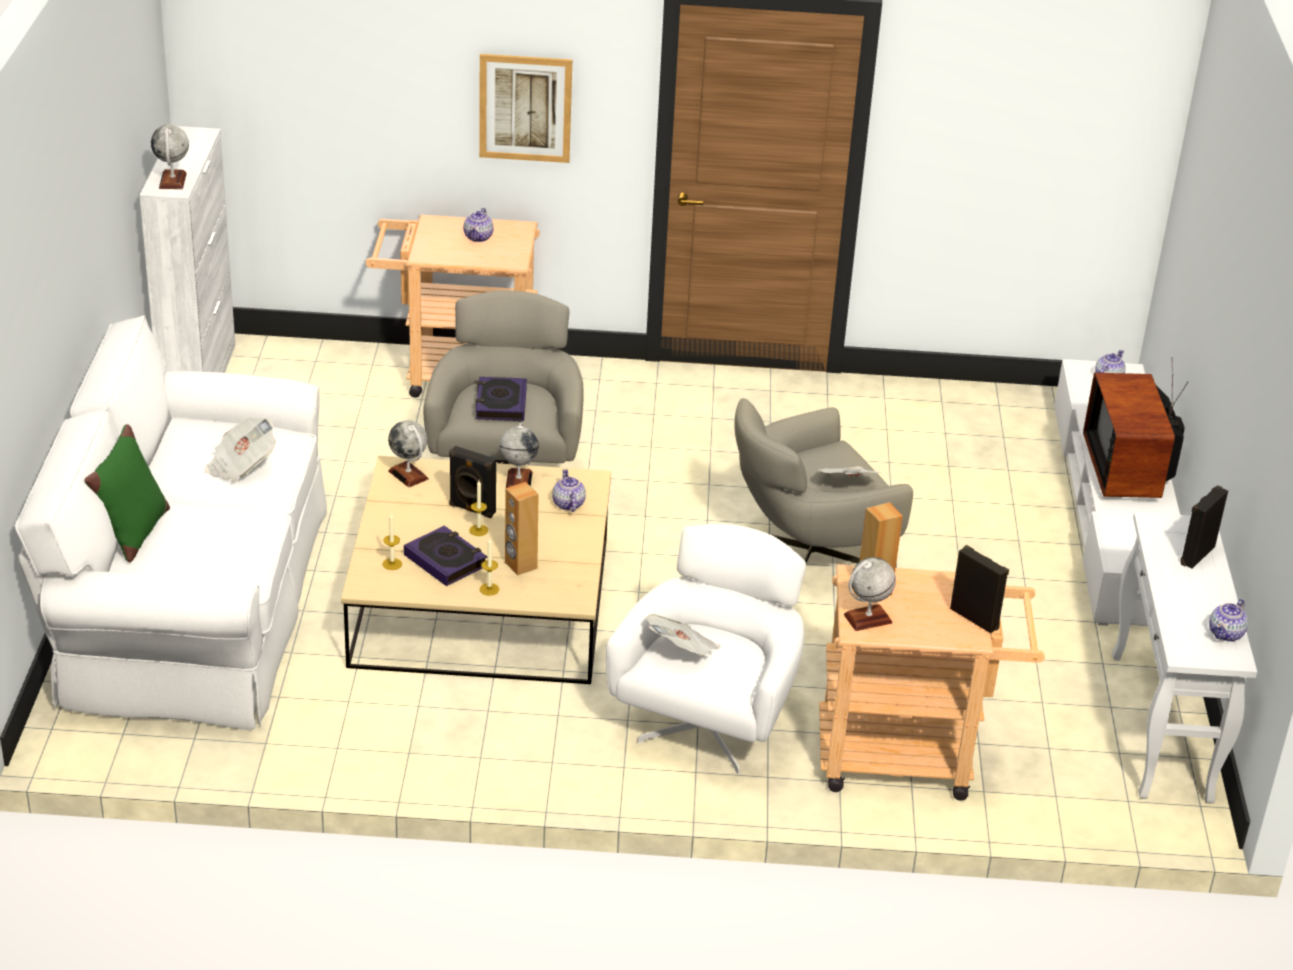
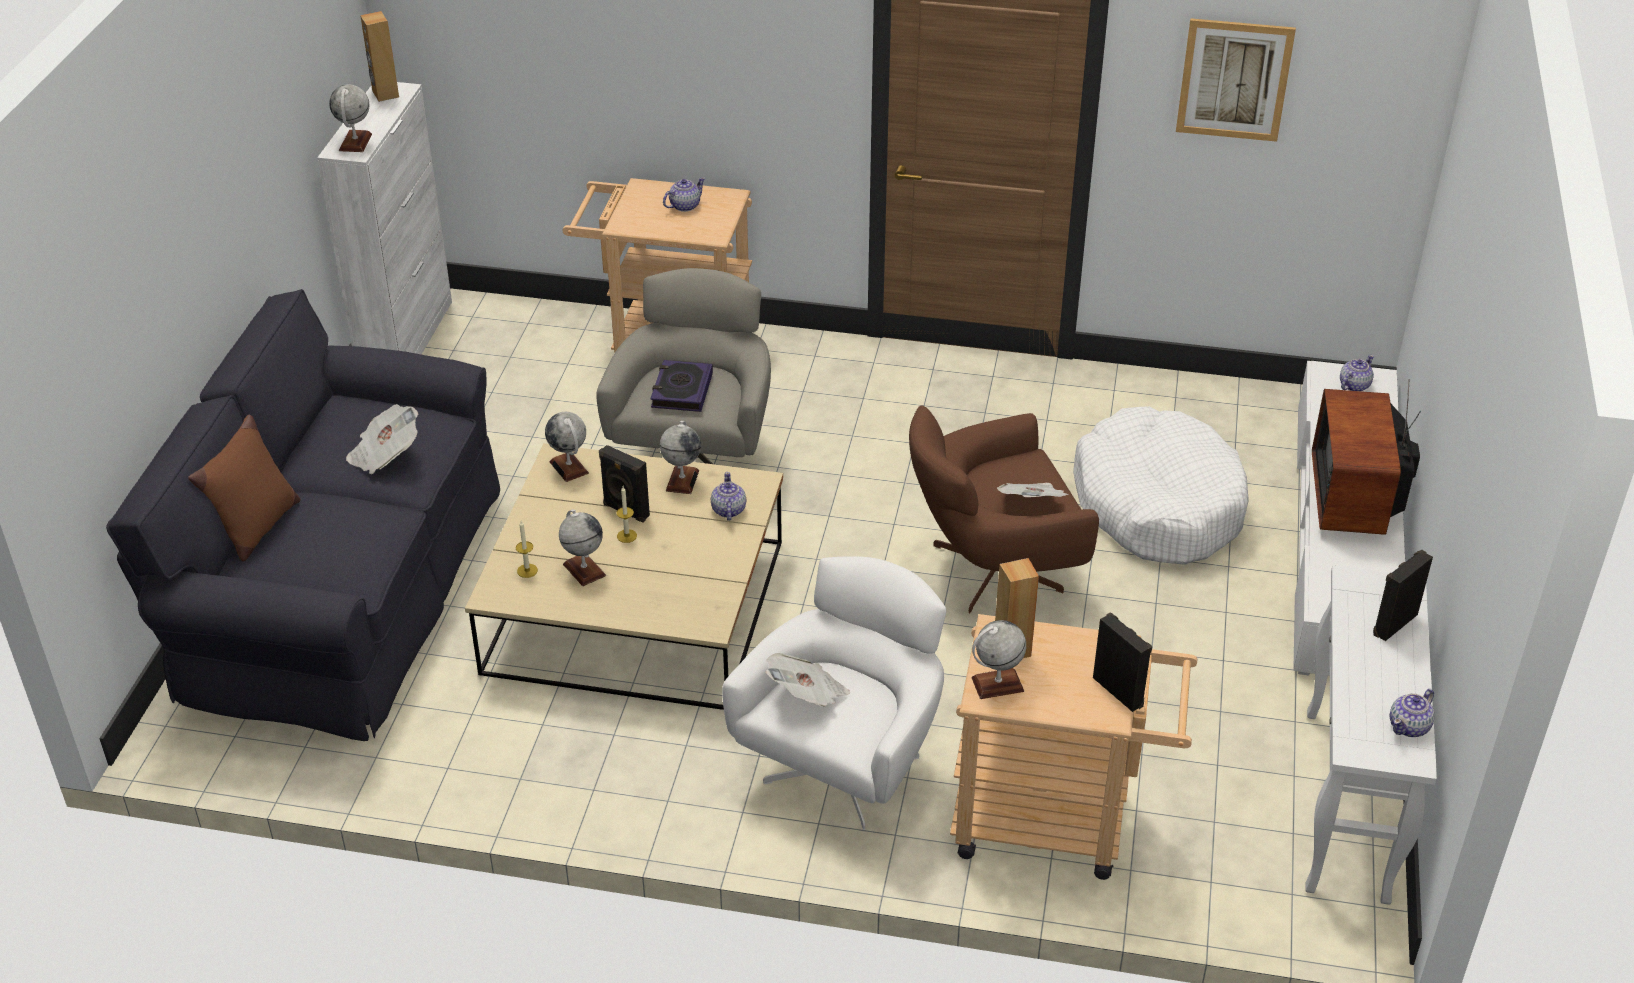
camera: 10 degrees right, 5 degrees up
white sofa [15,315,327,730] -> black sofa [106,289,500,741]
green pillow [84,424,170,562] -> brown pillow [188,415,301,561]
book [404,526,488,586] -> globe [559,509,606,586]
teapot [463,208,494,242] -> teapot turned 150 degrees counterclockwise [663,177,705,212]
picture [479,54,572,163] -> picture moved to [1176,18,1296,142]
candle [480,539,499,595] -> none
brown speaker [505,482,539,575] -> brown speaker moved to [360,11,399,102]
grey armchair [734,398,913,564] -> brown armchair [909,406,1099,613]
none -> white dog bed [1073,406,1249,565]

